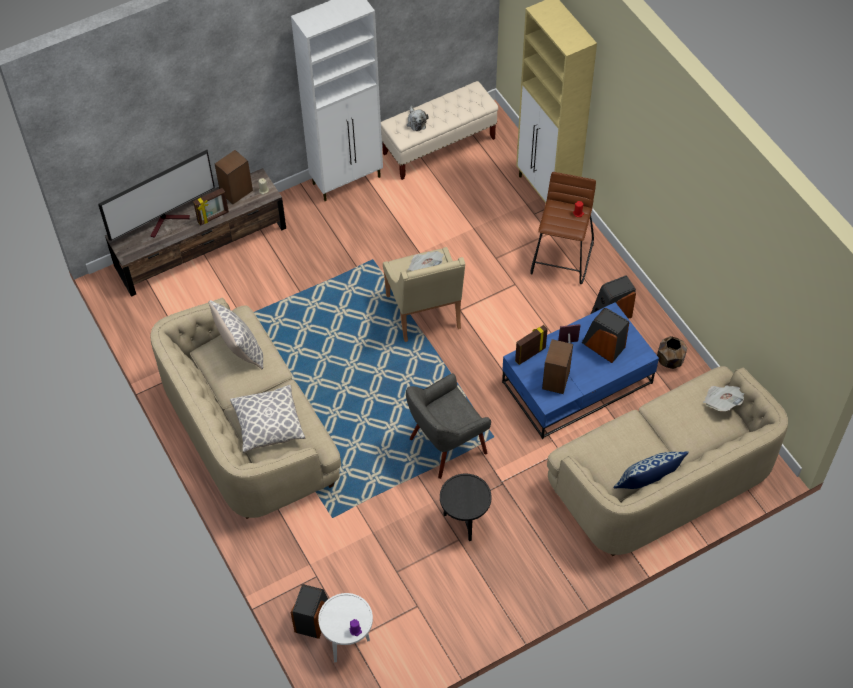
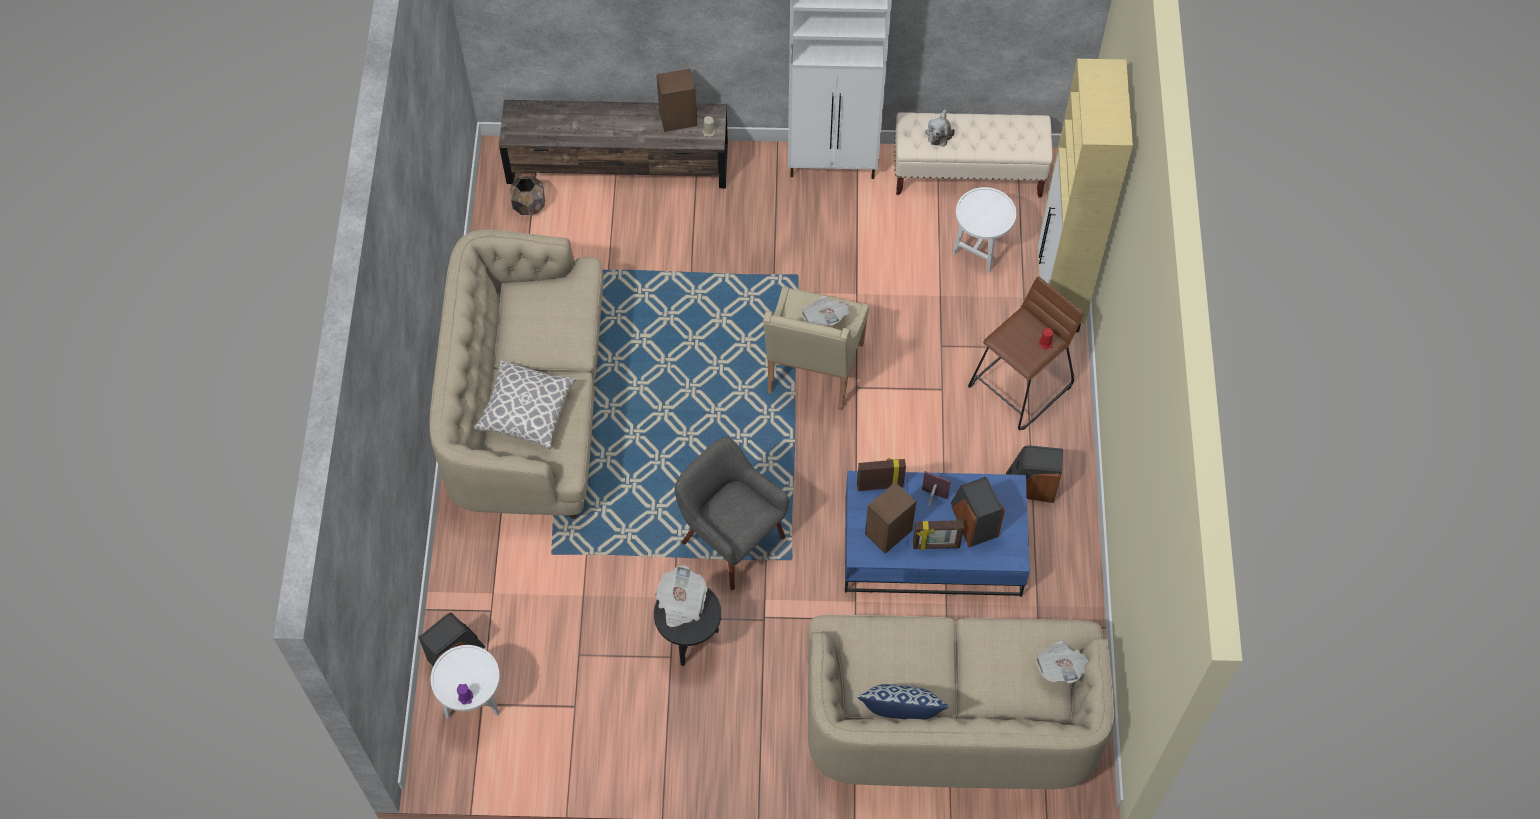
camera: 30 degrees right, 5 degrees up
television [98,150,215,241] -> none
picture frame [193,188,229,226] -> picture frame moved to [913,520,964,550]
pillow [208,300,263,370] -> none
grey armchair [406,373,491,479] -> grey armchair turned 45 degrees clockwise [675,437,789,590]
brown planter [657,336,687,369] -> brown planter moved to [510,176,545,215]
none -> newspaper [655,565,708,627]
none -> white side table [952,187,1016,273]

